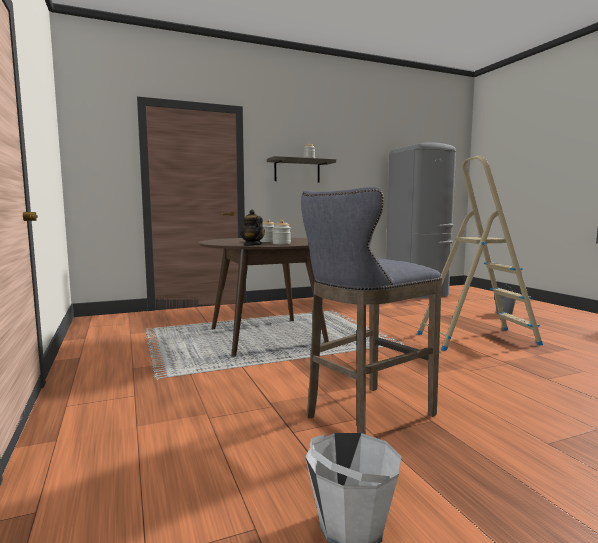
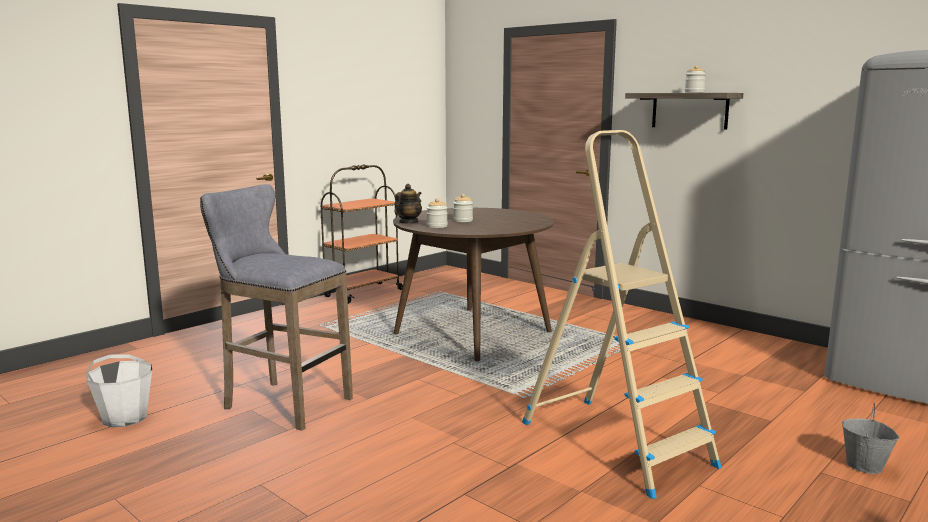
camera: 65 degrees right, 5 degrees up
none -> orange cart [321,164,403,304]

